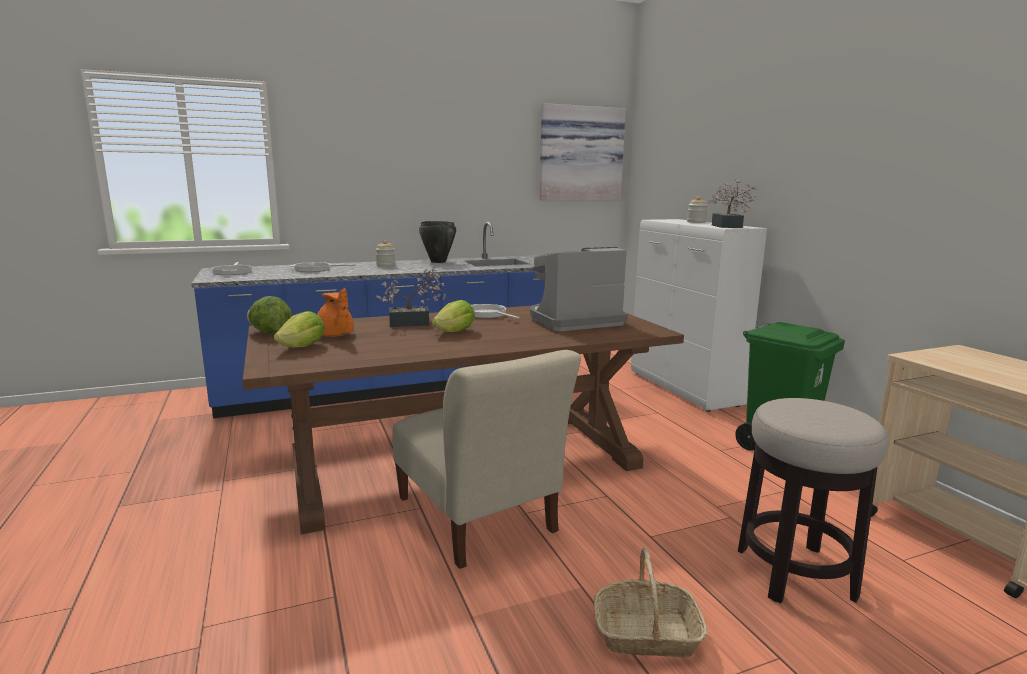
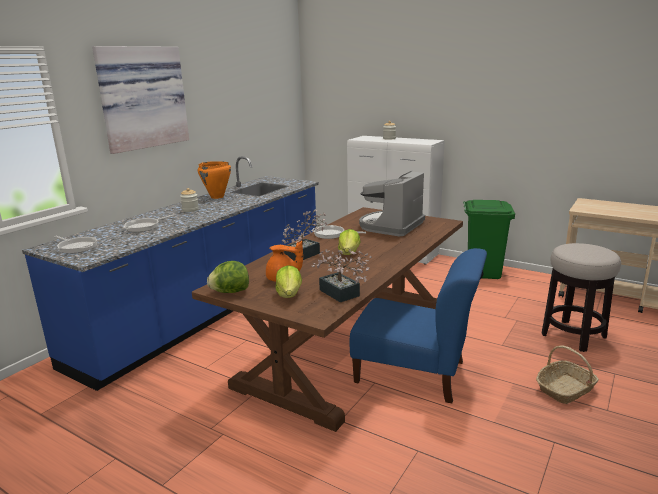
camera: 35 degrees left, 5 degrees up
beige chair [392,350,581,569] -> blue chair [350,248,487,403]
black cooking pot [419,221,456,263] -> orange cooking pot [198,161,231,199]
picture [540,103,626,200] -> picture moved to [92,46,189,154]
potted plant [708,180,757,228] -> potted plant moved to [312,249,372,302]

